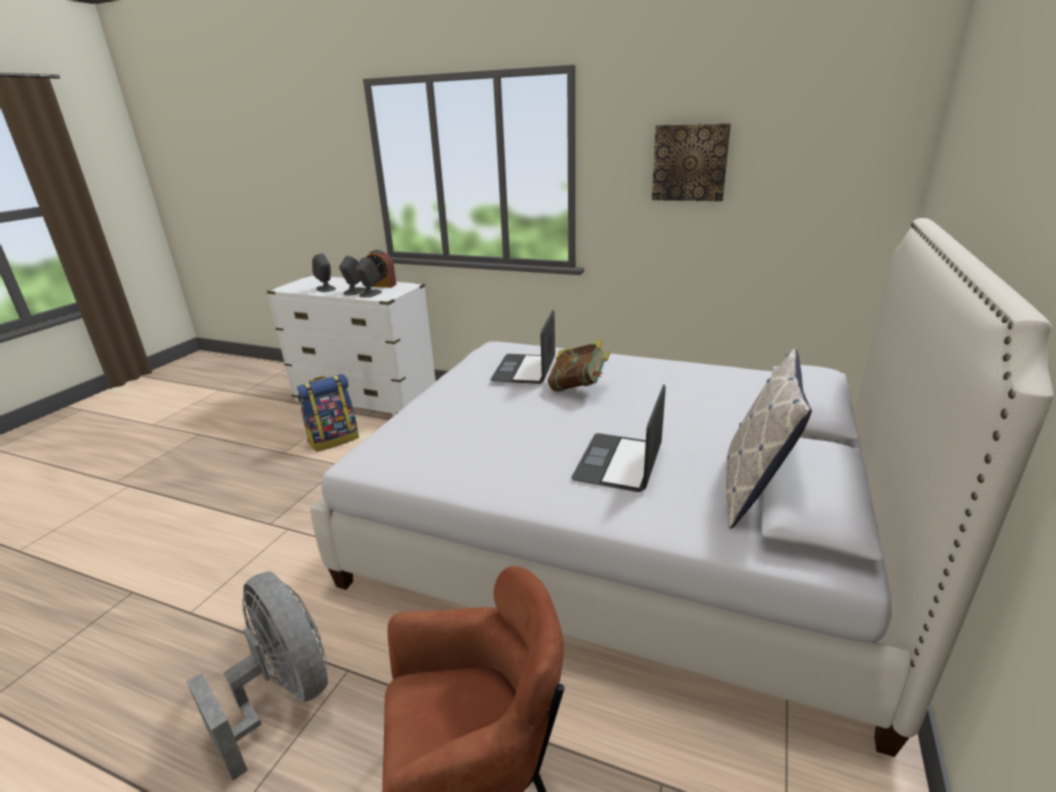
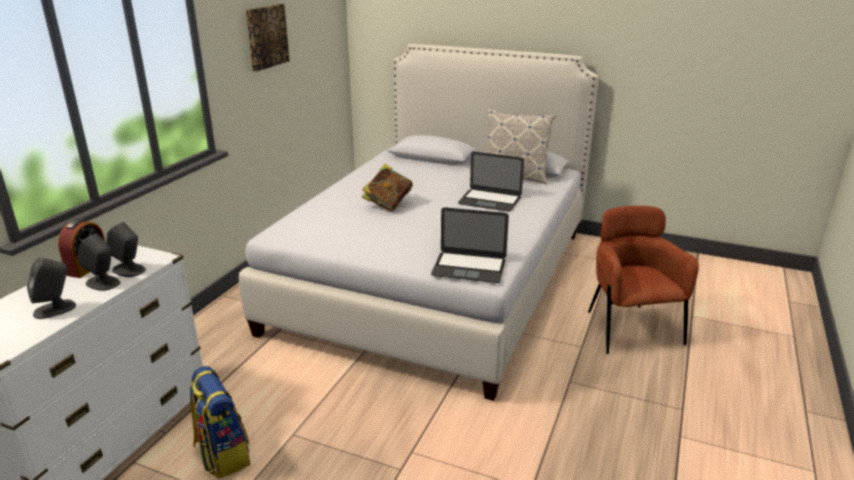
camera: 90 degrees left, 0 degrees up
grey fan [186,571,328,781] -> none
laptop [491,310,555,384] -> laptop moved to [431,207,509,283]

